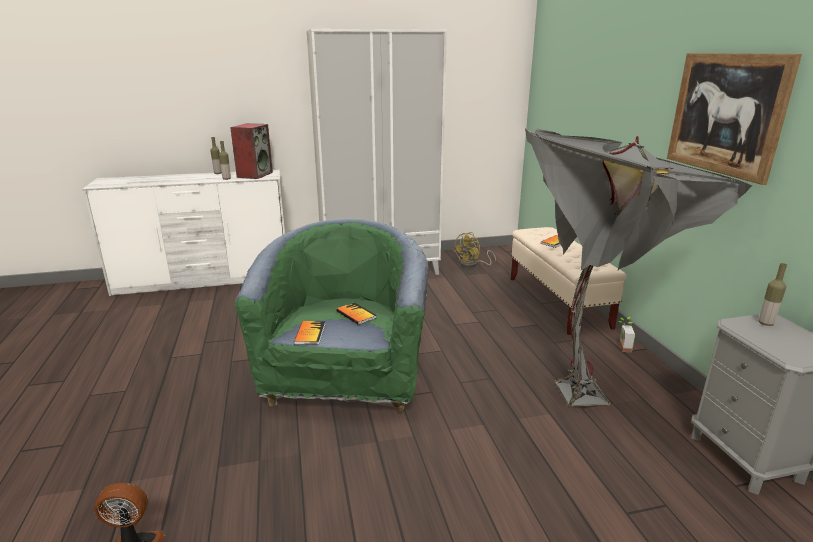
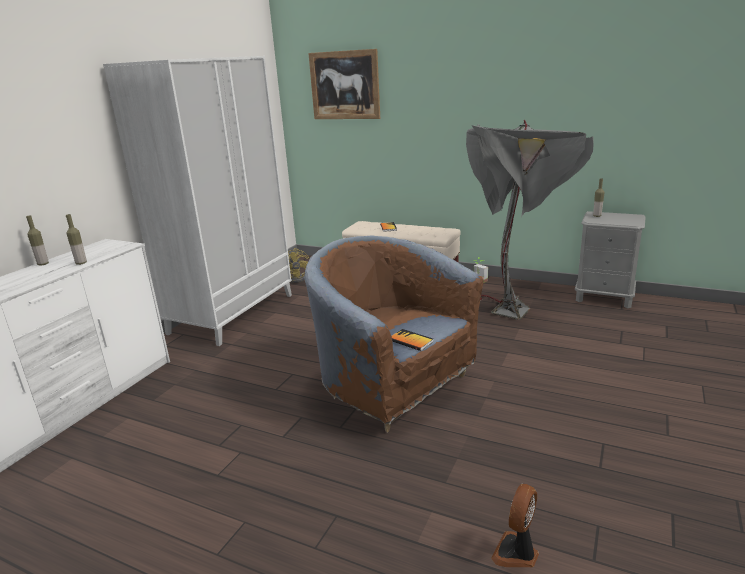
camera: 50 degrees left, 0 degrees up
speaker [230,123,273,179] -> none
green armchair [234,218,429,413] -> brown armchair [304,235,483,433]
book [336,302,376,325] -> none
picture [667,53,802,185] -> picture moved to [308,49,380,119]

